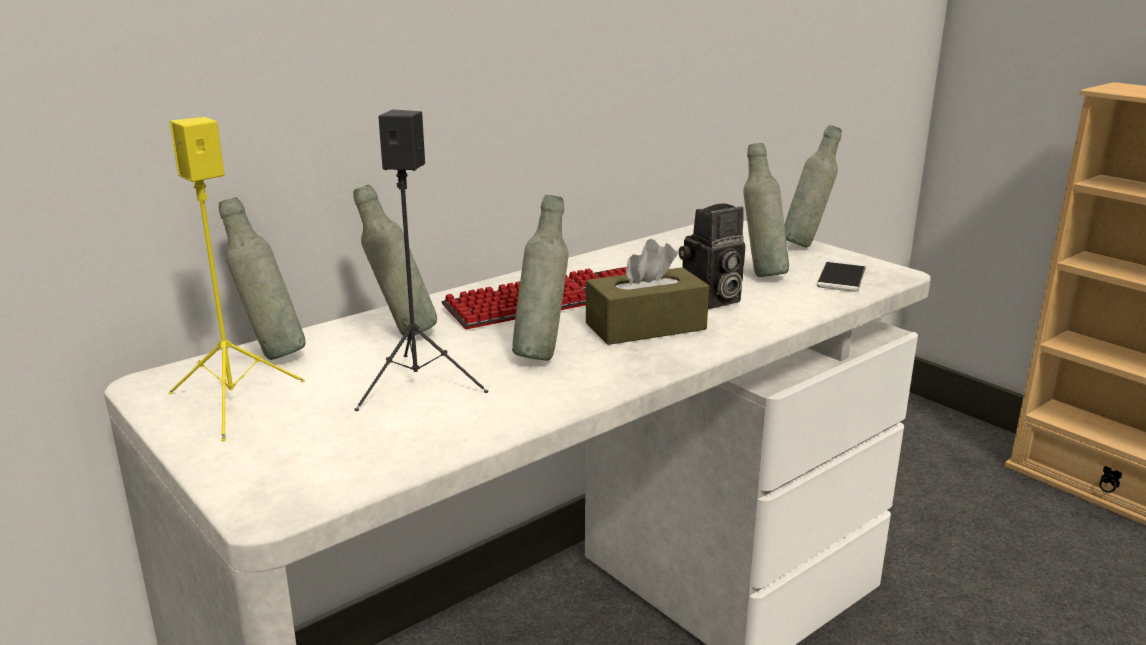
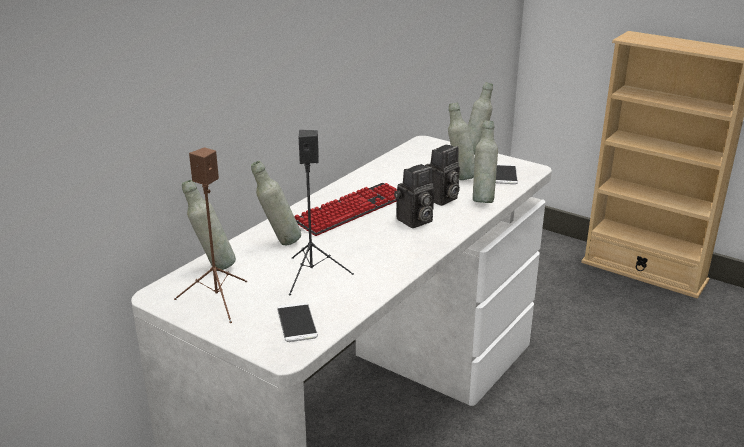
camera: 15 degrees left, 5 degrees up
yellow speaker [169,117,305,441] -> brown speaker [174,147,247,323]
grey bottle [512,194,569,361] -> grey bottle moved to [473,120,498,203]
brown tissue box [586,239,709,345] -> camera [394,164,434,228]
none -> phone [277,302,318,342]

